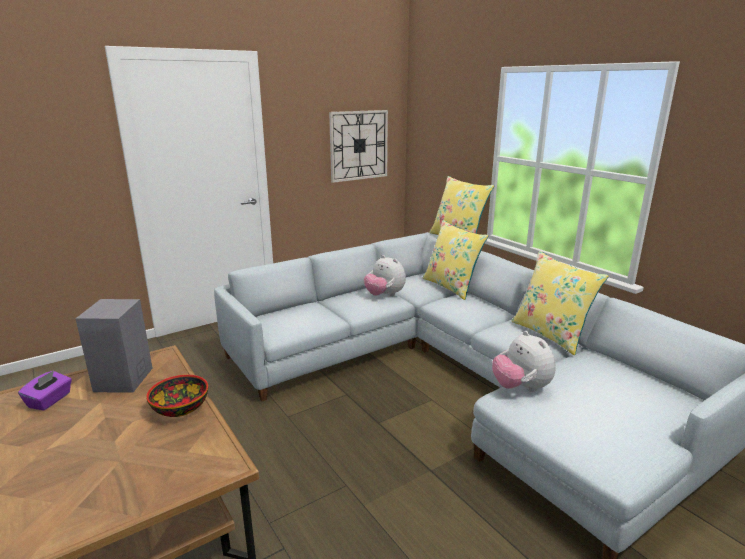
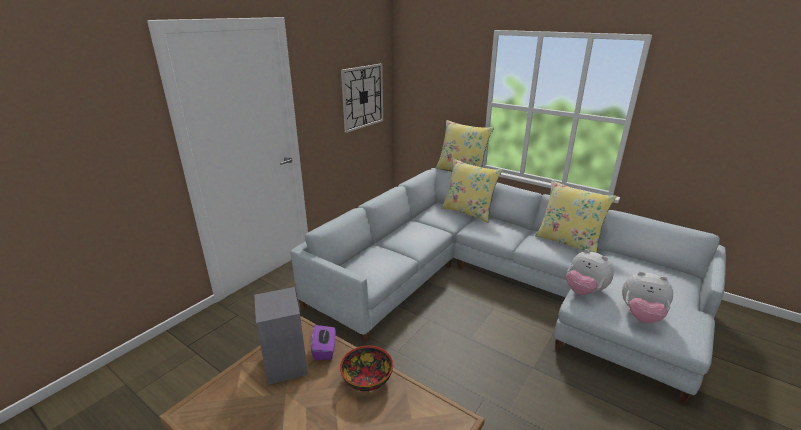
camera: 20 degrees left, 5 degrees up
purple tissue box [18,370,72,411] -> purple tissue box moved to [311,324,336,361]
plush toy [364,255,406,296] -> plush toy moved to [622,271,673,323]

